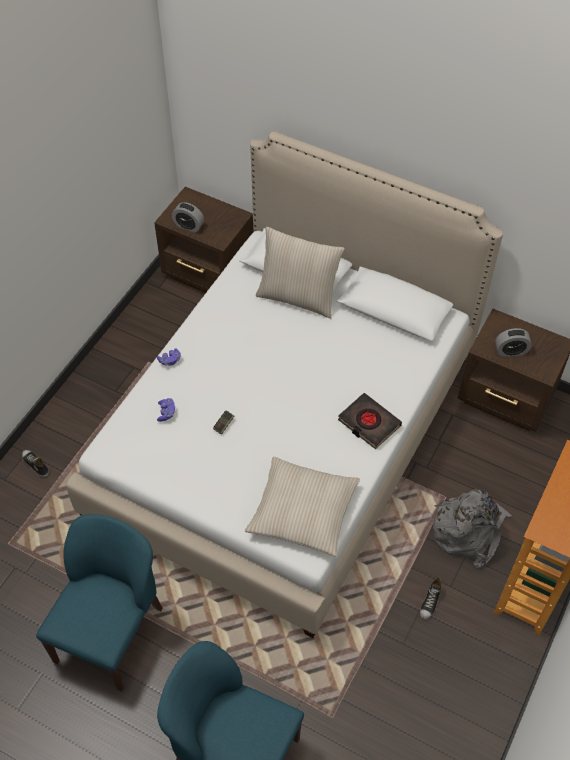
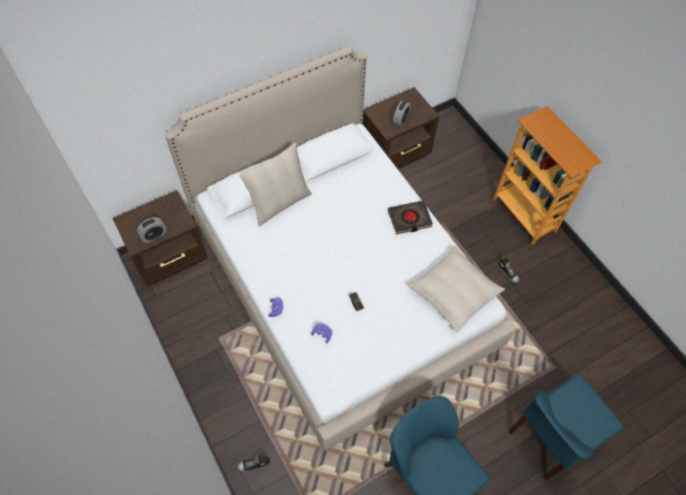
camera: 60 degrees left, 5 degrees up
grey backpack [433,489,512,568] -> none

